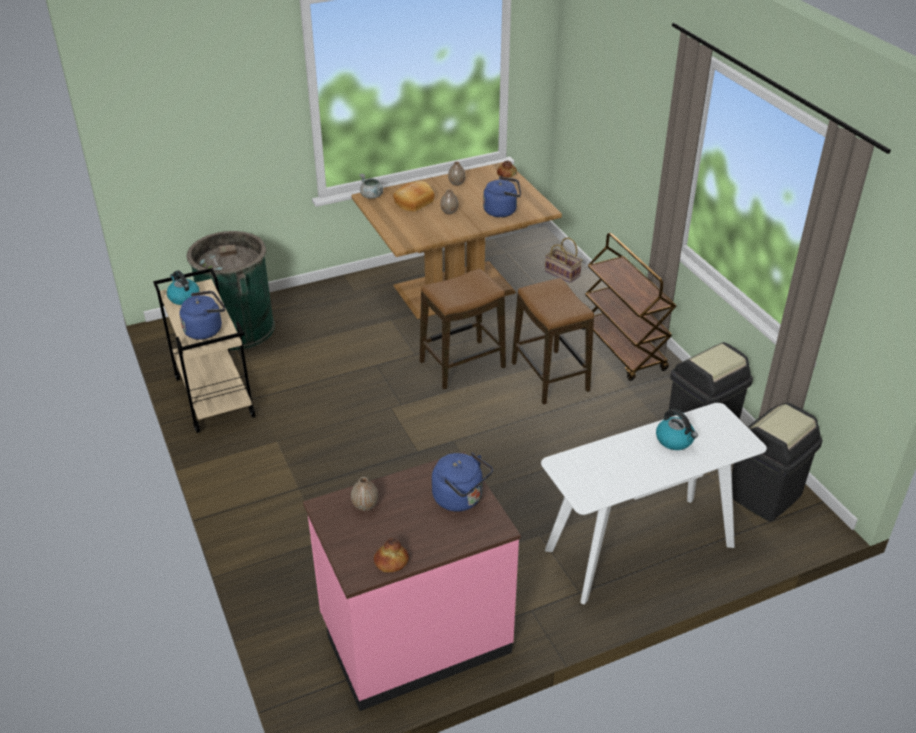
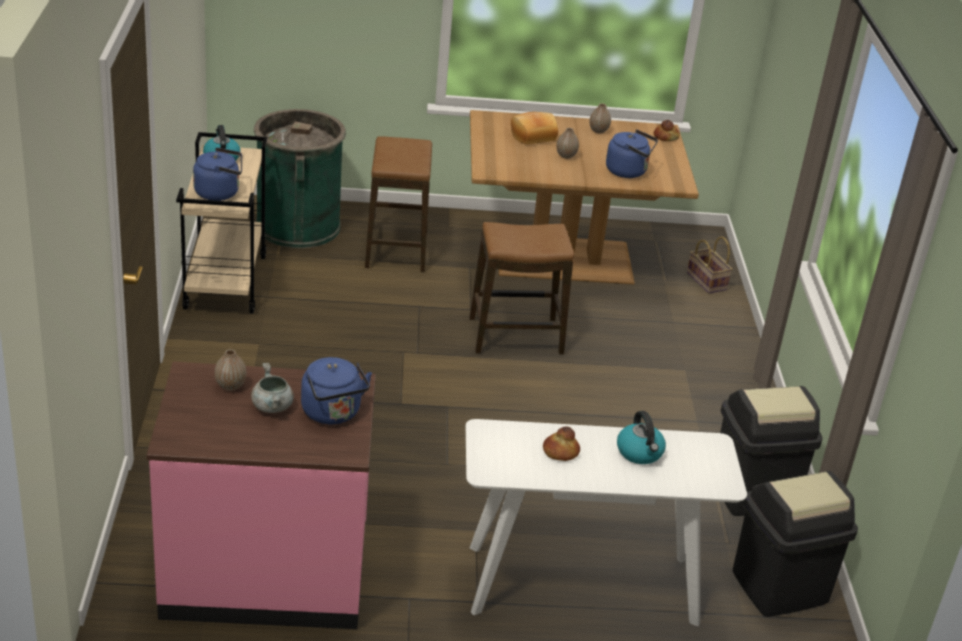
camera: 20 degrees right, 5 degrees down
grey cooking pot [360,174,383,199] -> grey cooking pot moved to [251,363,294,413]
bread [374,538,409,573] -> bread moved to [543,426,580,461]
stool [512,278,594,405] -> stool moved to [365,136,432,272]
brown cart [582,233,677,381] -> none

